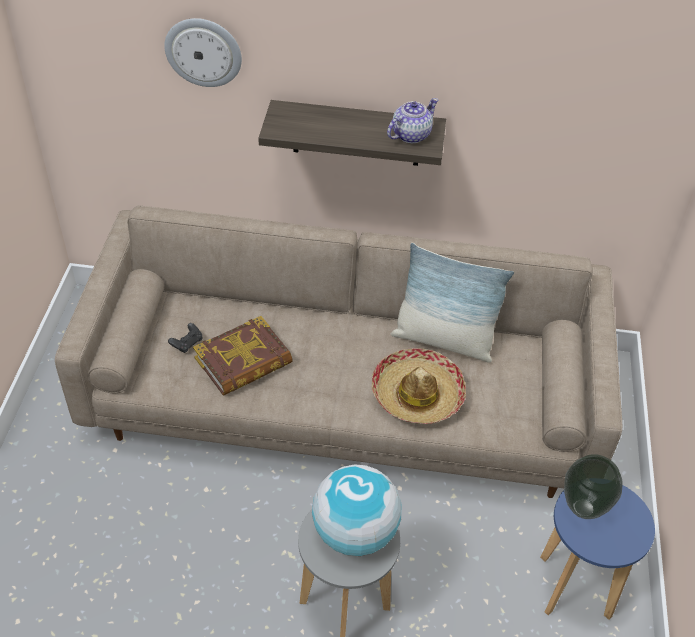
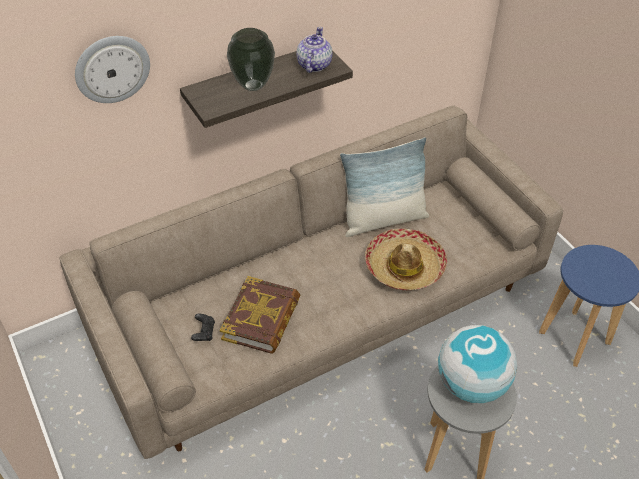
camera: 35 degrees left, 0 degrees up
vase [564,454,623,519] -> vase moved to [227,28,275,91]

